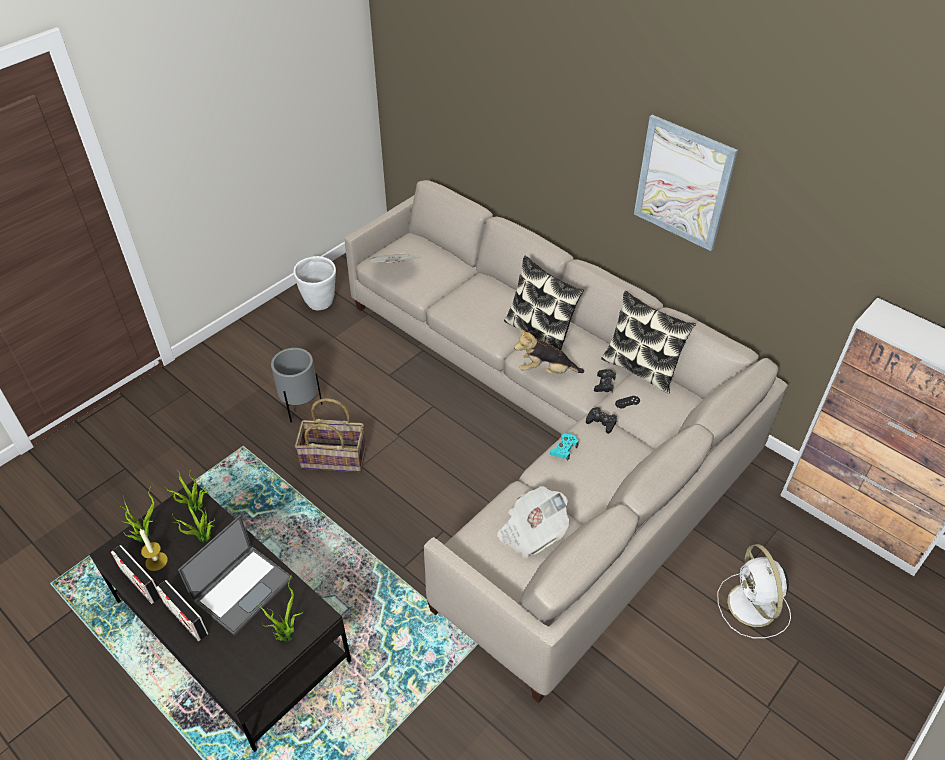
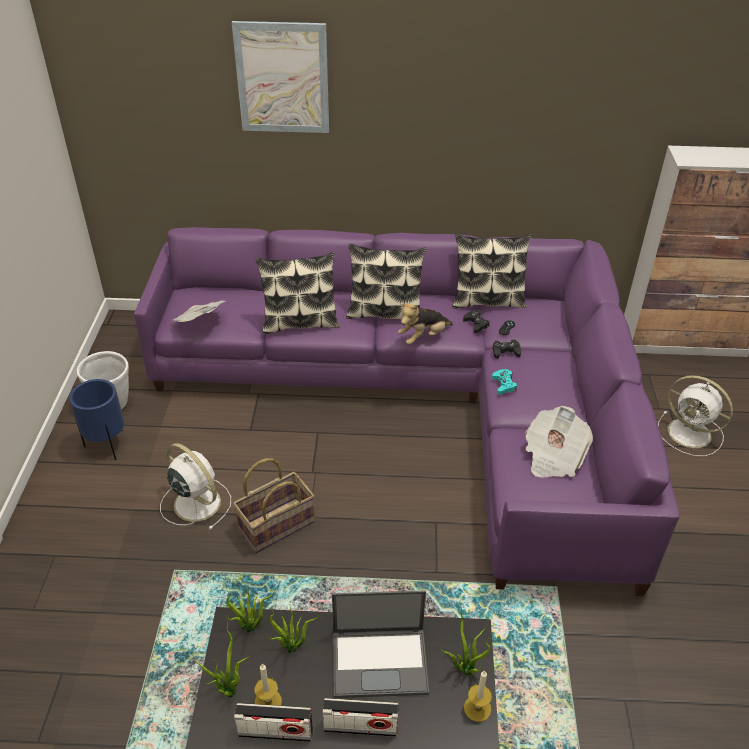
camera: 40 degrees left, 5 degrees down
laptop [178,515,293,635] -> laptop turned 90 degrees clockwise [332,590,429,698]
grey planter [271,348,322,423] -> white fan [160,443,231,530]
beige sofa [345,180,788,703] -> purple sofa [134,227,680,596]
picture [634,115,738,251] -> picture moved to [232,21,329,133]
none -> blue planter [69,379,124,460]
none -> pillow [256,252,340,334]
none -> candle [464,671,492,722]

